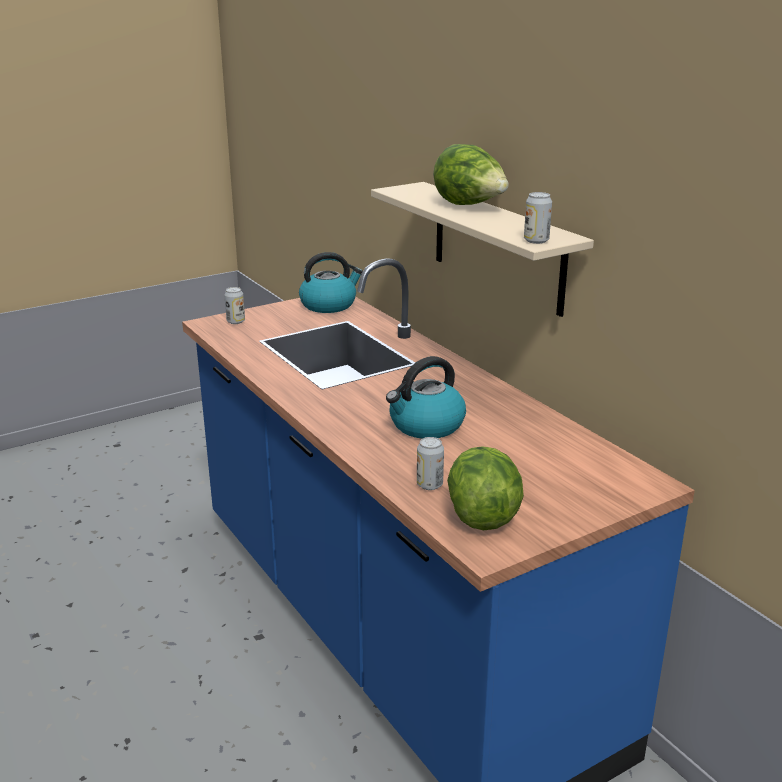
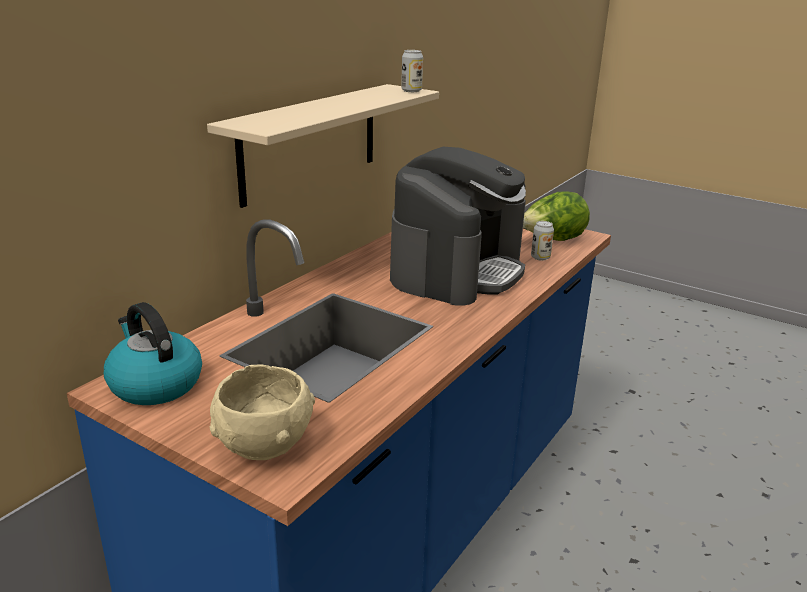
camera: 115 degrees left, 0 degrees up
can [224,287,245,324] -> beige bowl [210,365,315,460]
kettle [386,356,466,439] -> coffee machine [390,147,526,306]
lettuce [433,144,509,205] -> none

